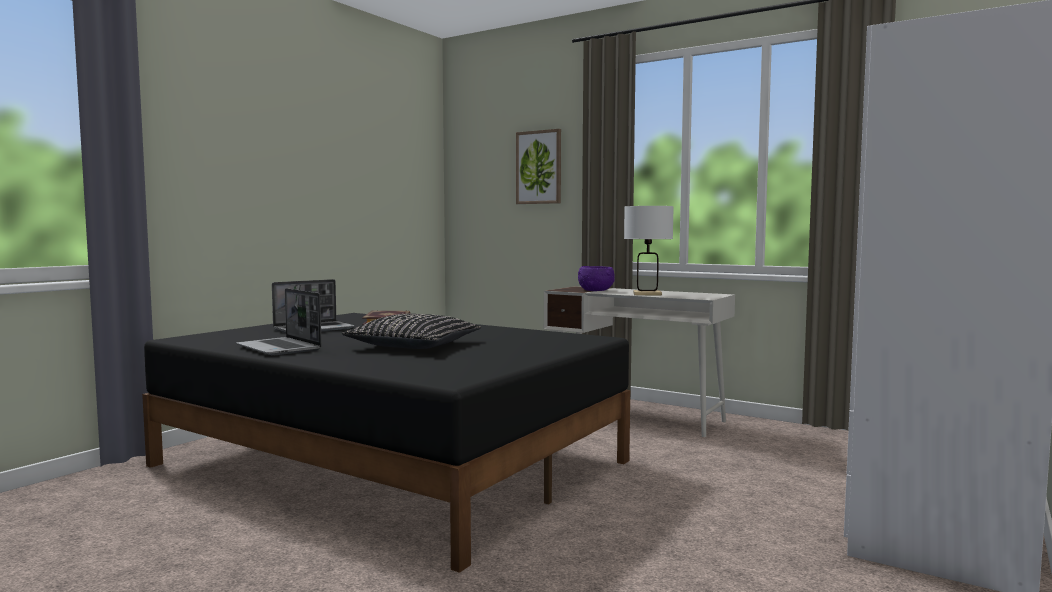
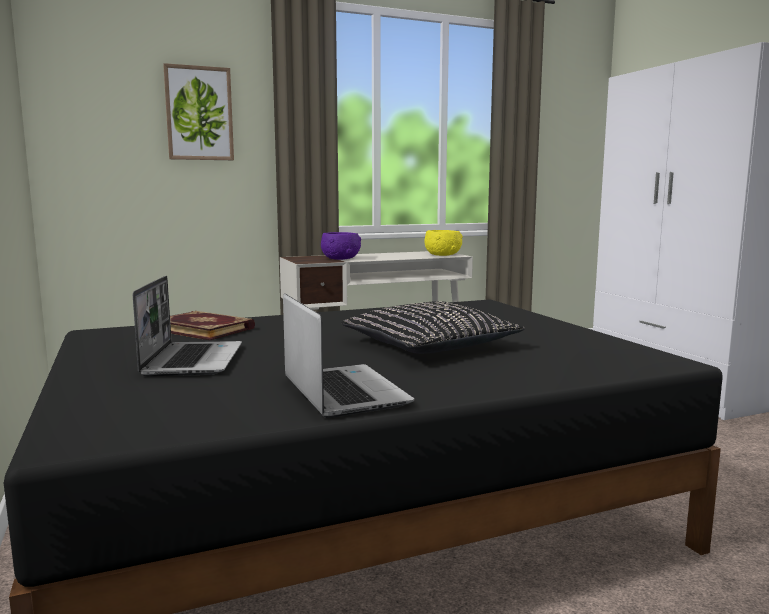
camera: 55 degrees left, 5 degrees up
laptop [236,288,322,355] -> laptop turned 105 degrees counterclockwise [283,293,414,418]
white table lamp [624,206,674,296] -> none
none -> yellow bowl [425,230,463,256]

